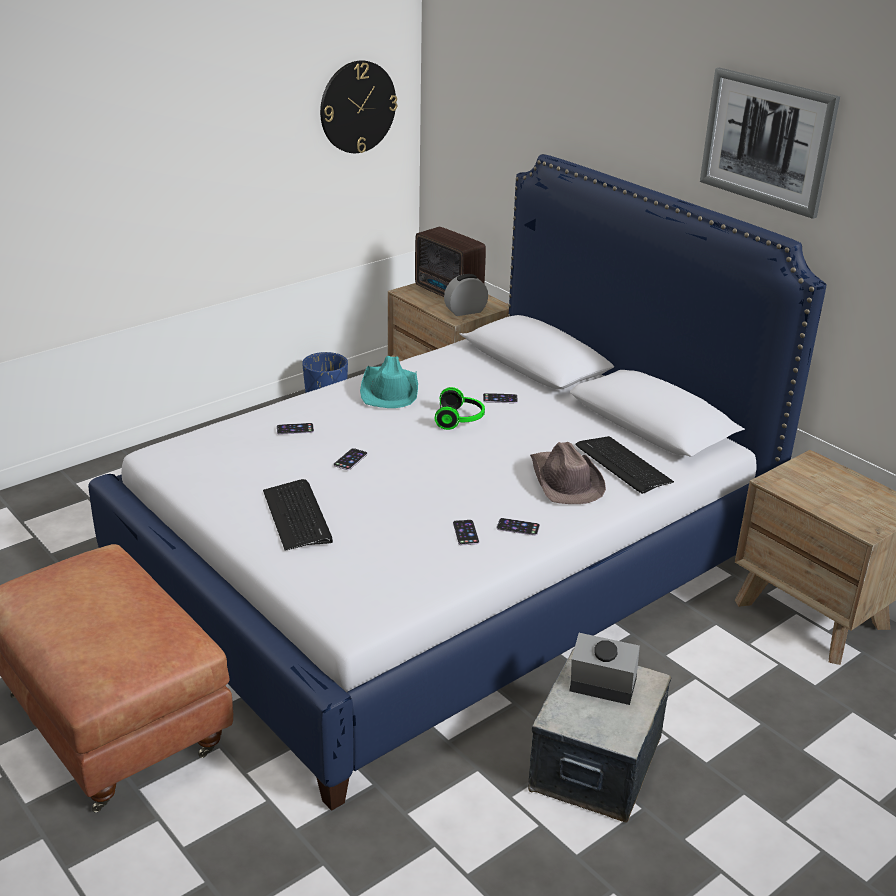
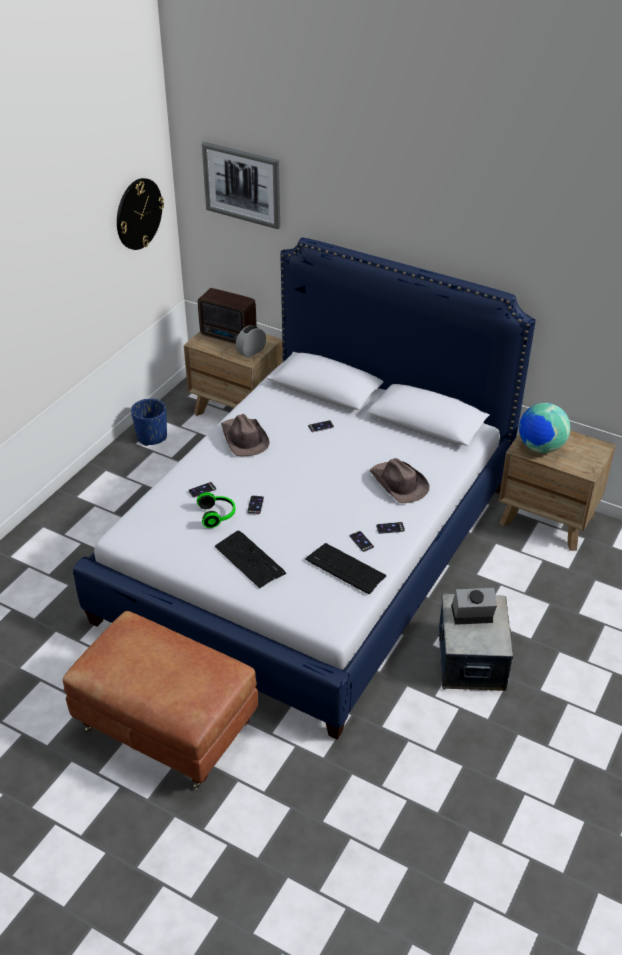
camera: 20 degrees left, 10 degrees up
turquoise hat [360,356,418,408] -> brown hat [221,414,270,456]
headphones [435,387,485,430] -> headphones moved to [197,492,235,528]
keyboard [575,436,674,494] -> keyboard moved to [305,543,387,594]
picture [700,68,840,219] -> picture moved to [202,142,280,229]
none -> globe [519,403,571,453]

